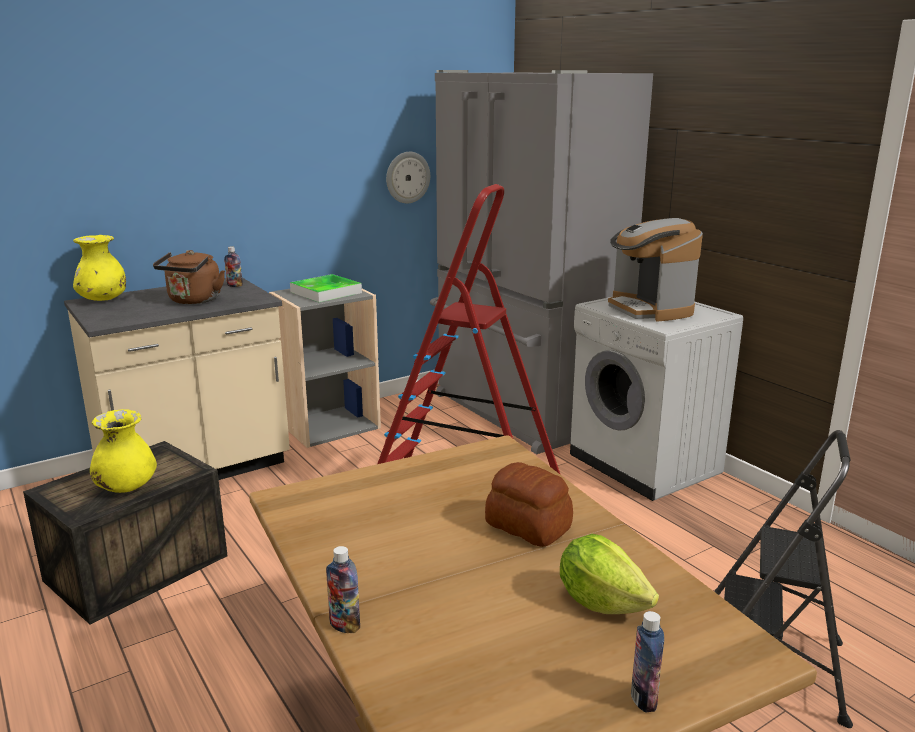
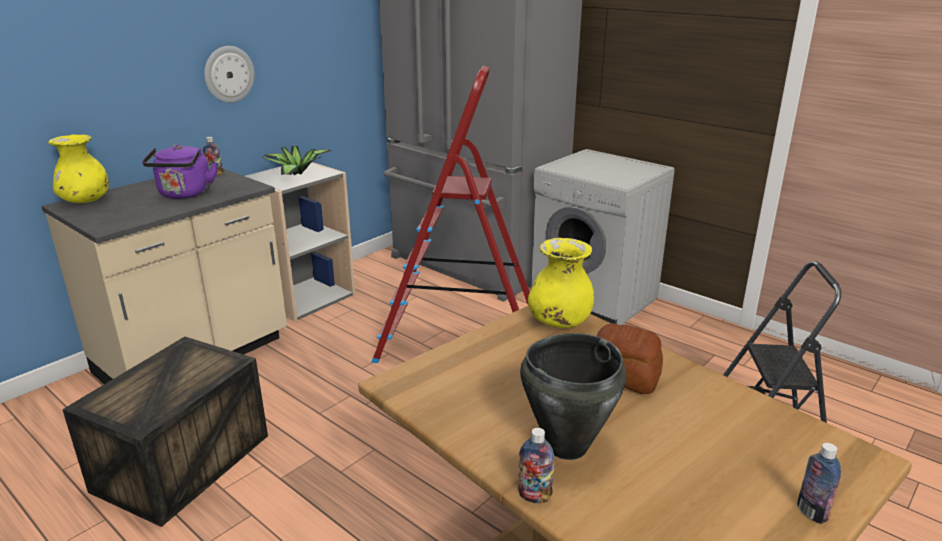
camera: 15 degrees left, 5 degrees up
yellow vase [90,409,157,493] -> yellow vase moved to [528,238,594,328]
brown kettle [153,250,225,304] -> purple kettle [142,144,217,199]
tray [290,274,362,302] -> potted plant [263,146,332,175]
wall clock [386,152,430,203] -> wall clock moved to [204,46,255,103]
lettuce [560,534,659,614] -> none
coffee machine [608,218,703,322] -> none
none -> black cooking pot [520,333,626,460]

